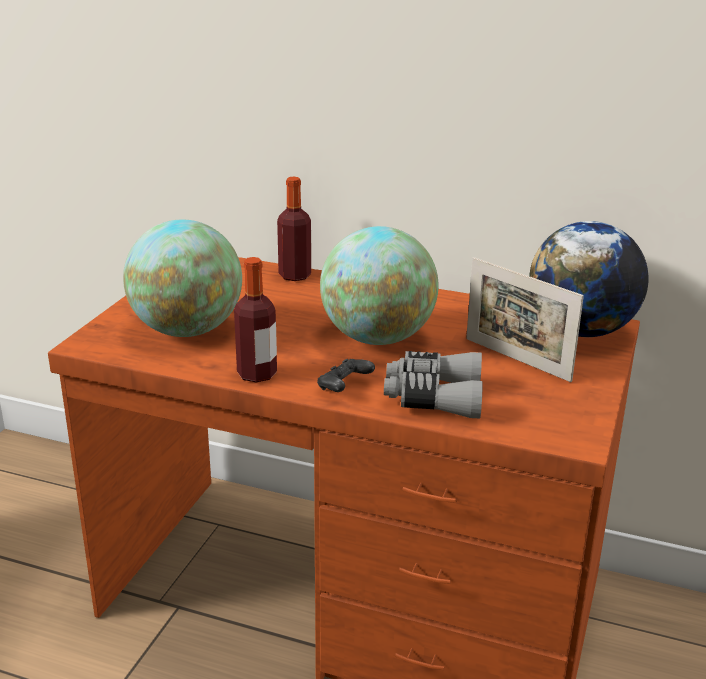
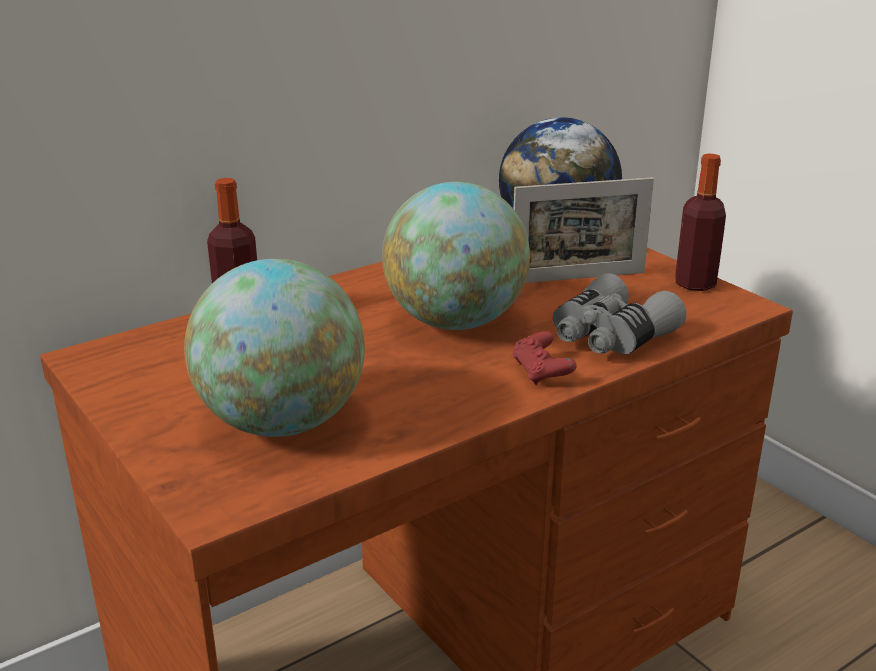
camera: 55 degrees left, 0 degrees up
bottle [234,257,277,382] -> bottle moved to [675,154,726,291]
black game controller [317,359,375,392] -> red game controller [512,331,577,385]

